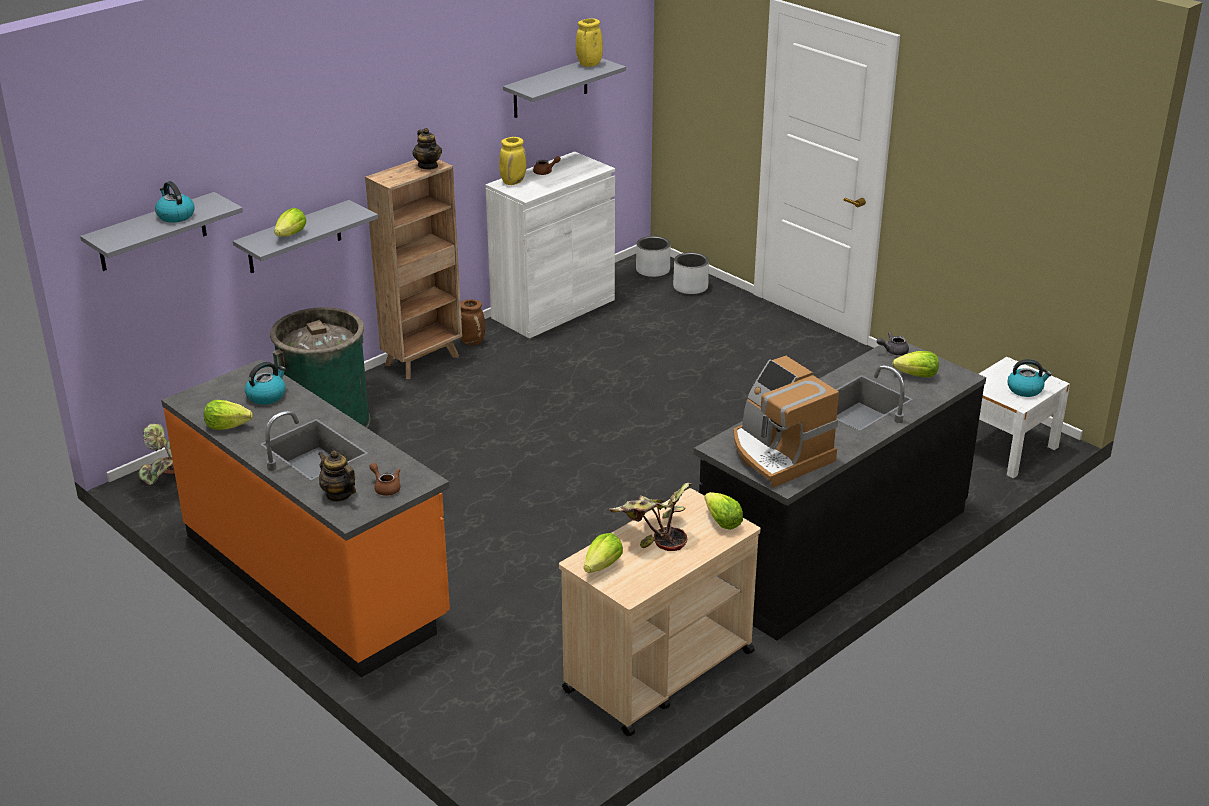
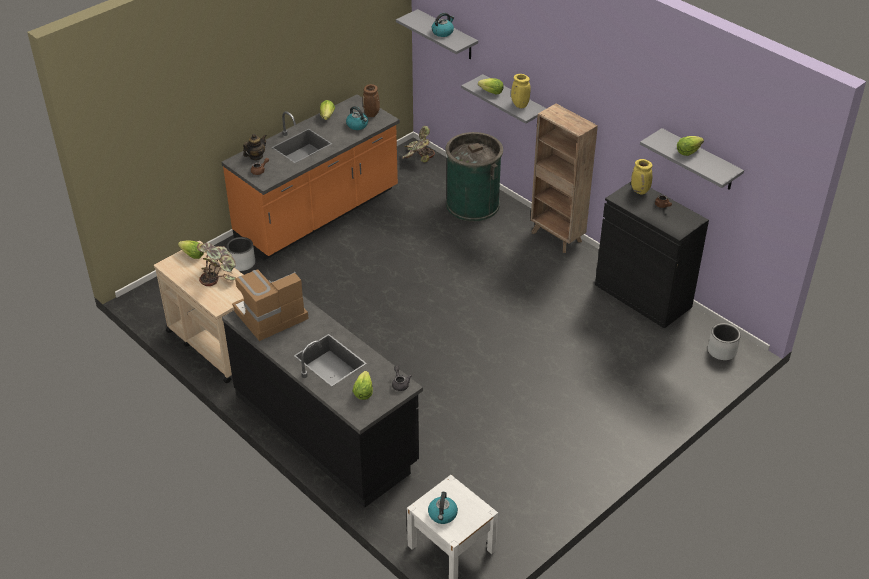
camera: 90 degrees right, 10 degrees up
teapot [413,128,442,170] -> none
brown vase [460,299,485,345] -> brown vase moved to [363,84,380,117]
white cabinet [485,152,615,339] -> black cabinet [595,182,709,329]
yellow vase [576,18,603,67] -> yellow vase moved to [511,74,531,108]
grey planter [673,252,709,295] -> grey planter moved to [226,237,255,271]
lettuce [704,492,743,530] -> lettuce moved to [677,136,704,156]

